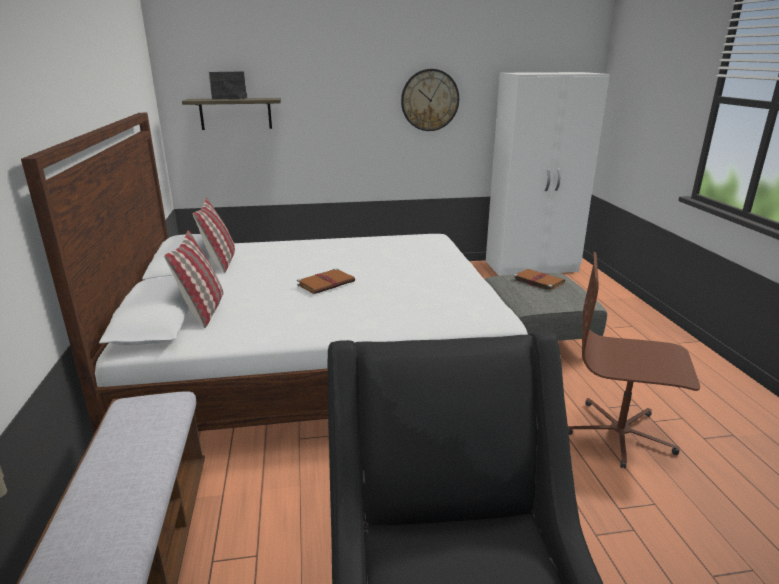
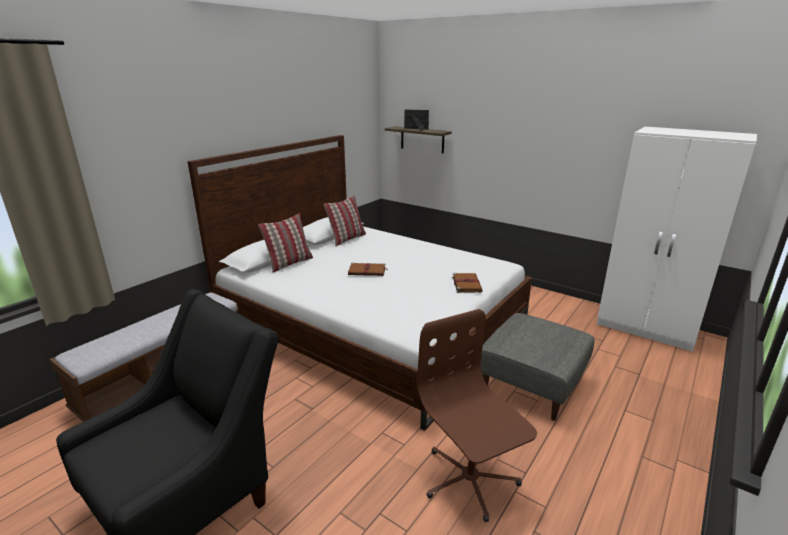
camera: 45 degrees right, 0 degrees up
wall clock [401,69,459,131] -> none
brown book [513,269,565,291] -> brown book moved to [452,273,483,293]

